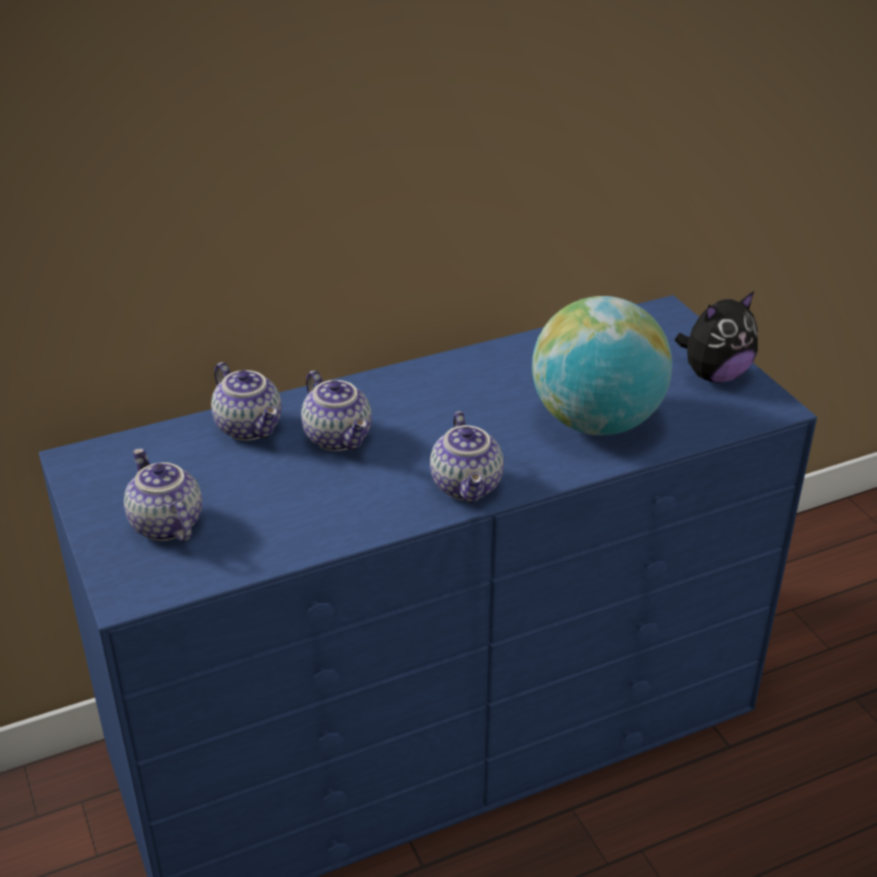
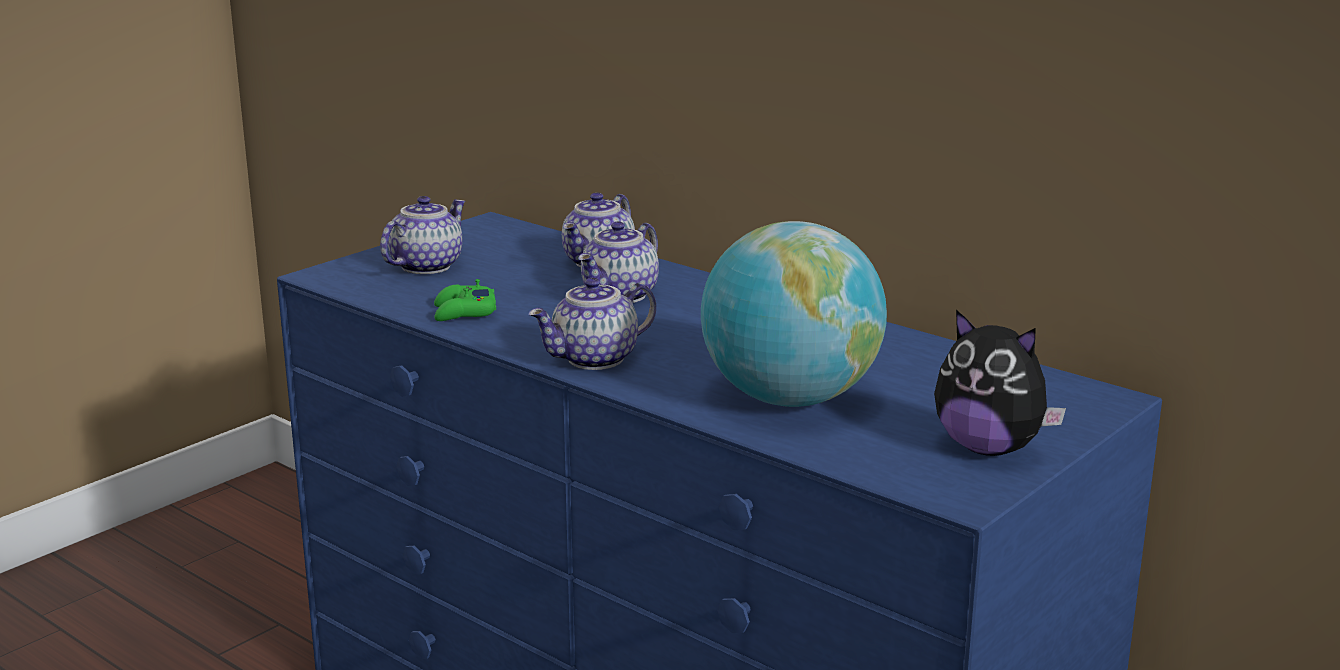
camera: 65 degrees right, 15 degrees down
none -> green game controller [434,279,496,321]

